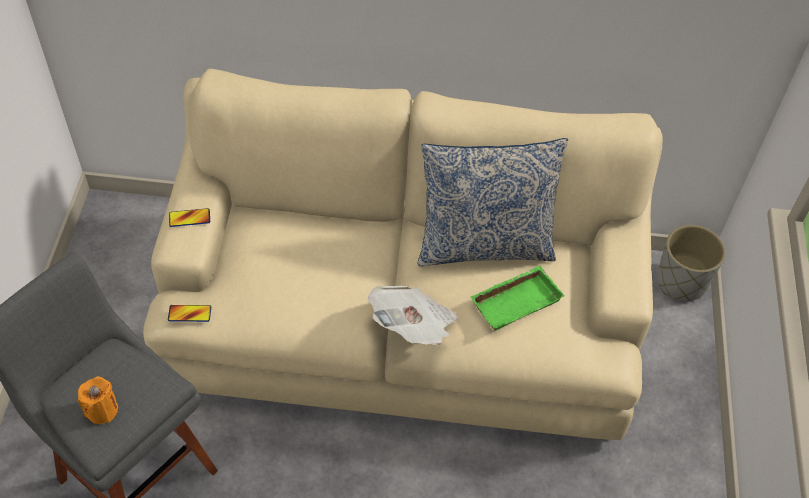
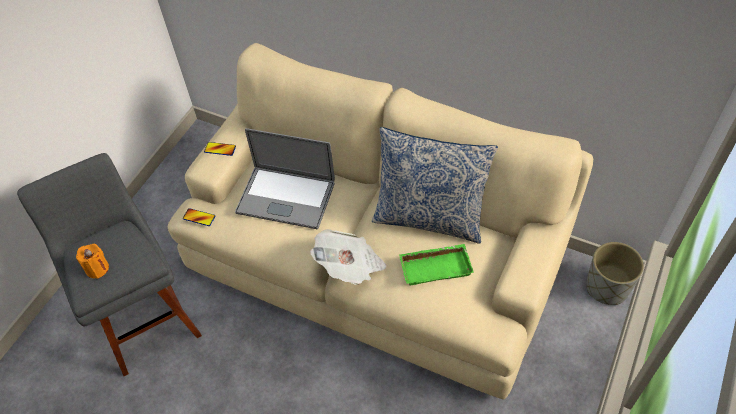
camera: 25 degrees right, 0 degrees up
none -> laptop [235,128,335,230]

